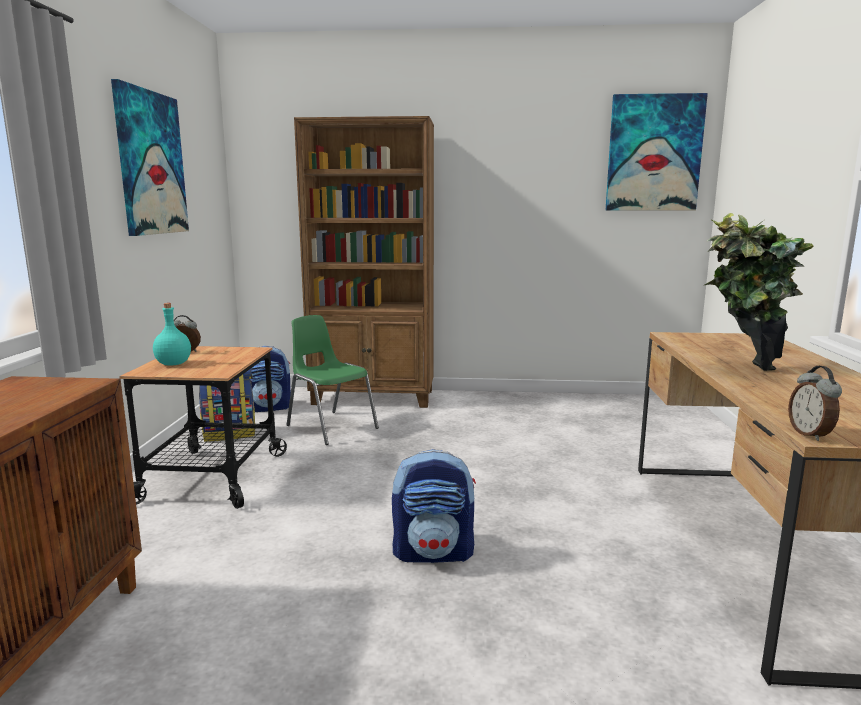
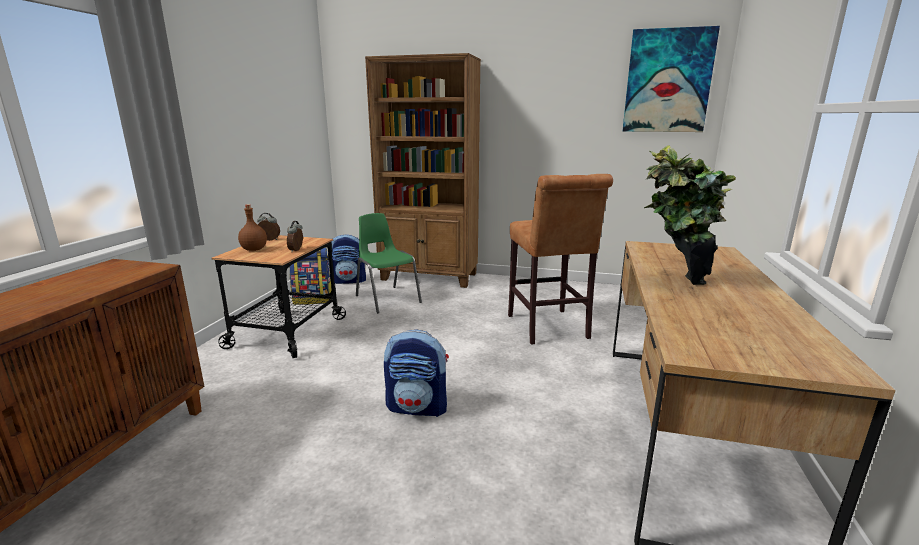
camera: 10 degrees right, 5 degrees up
picture [111,79,189,236] -> none
turquoise bottle [153,303,191,366] -> brown bottle [238,204,267,251]
alarm clock [788,366,842,441] -> alarm clock moved to [287,221,303,252]
none -> brown stool [508,174,613,345]

